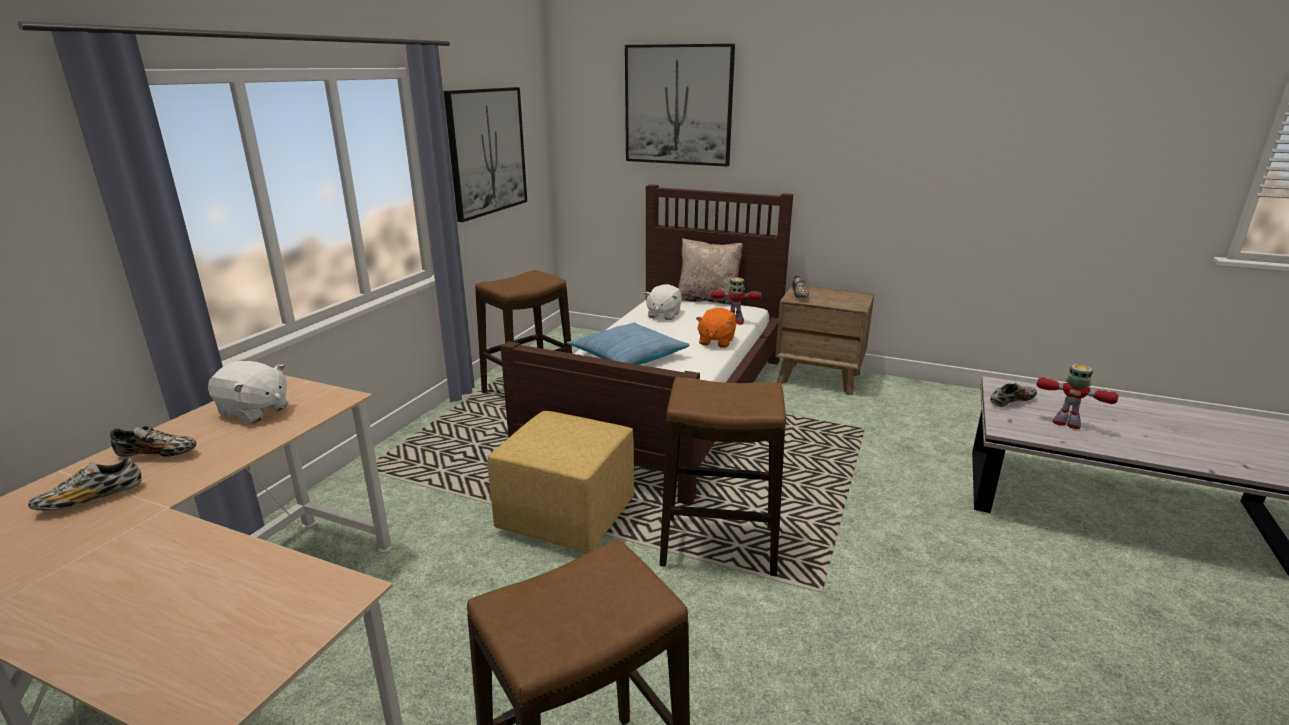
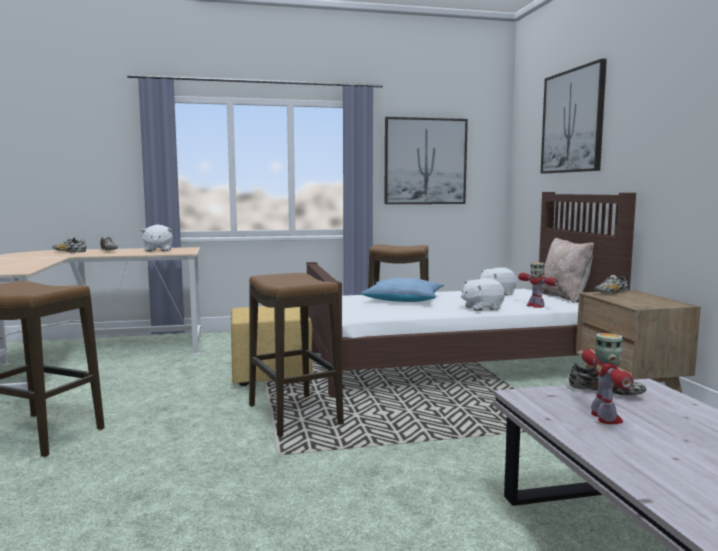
camera: 55 degrees right, 15 degrees down
orange plush toy [696,308,737,348] -> white plush toy [461,278,505,311]

